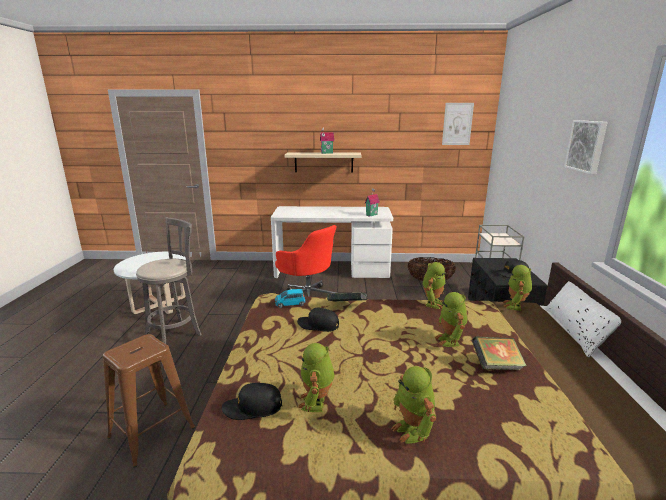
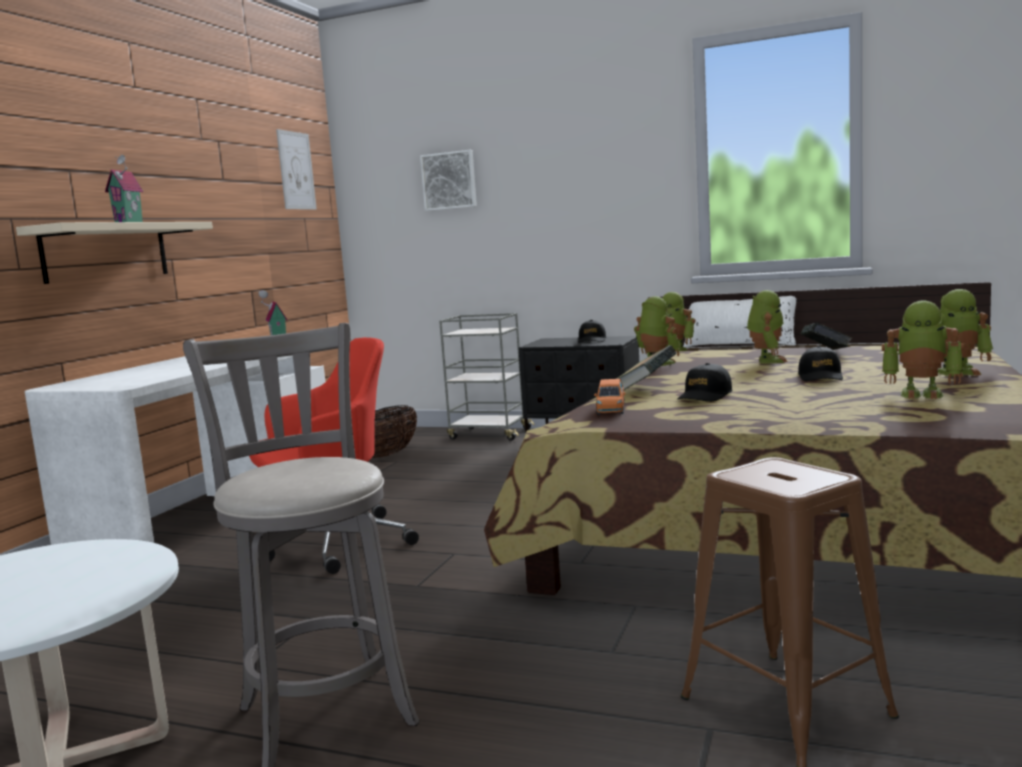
camera: 70 degrees left, 10 degrees down
black cap [222,383,282,420] -> black cap moved to [798,346,843,381]
blue toy car [275,289,305,308] -> orange toy car [594,379,625,415]
toy robot [435,292,467,347] -> toy robot turned 90 degrees counterclockwise [747,290,787,364]
picture [564,120,608,174] -> picture moved to [420,150,477,211]

